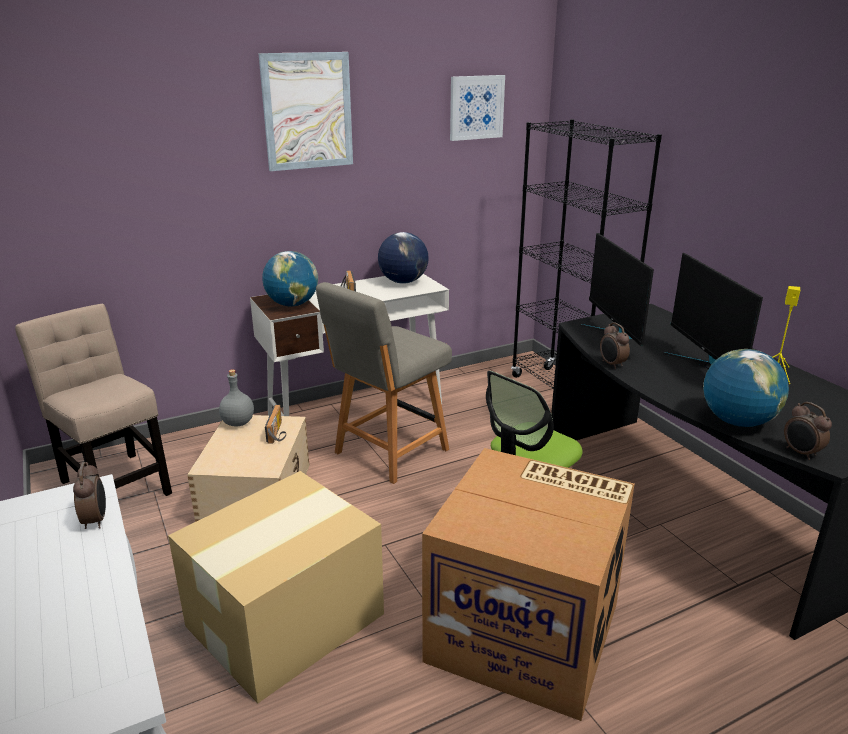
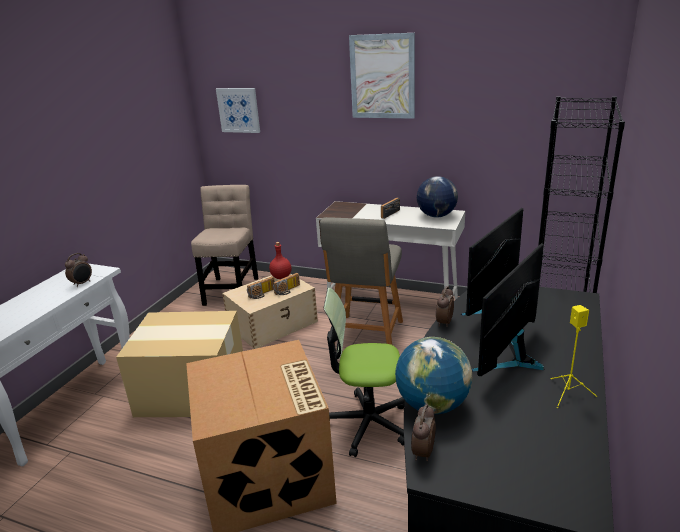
camera: 50 degrees right, 0 degrees up
grey bottle [219,369,254,426] -> red bottle [269,242,291,279]
globe [262,251,318,306] -> none
grey chair [316,282,452,484] -> grey chair turned 75 degrees counterclockwise [320,217,403,345]
picture [450,75,505,141] -> picture moved to [216,88,260,133]
none -> radio [247,277,275,299]

